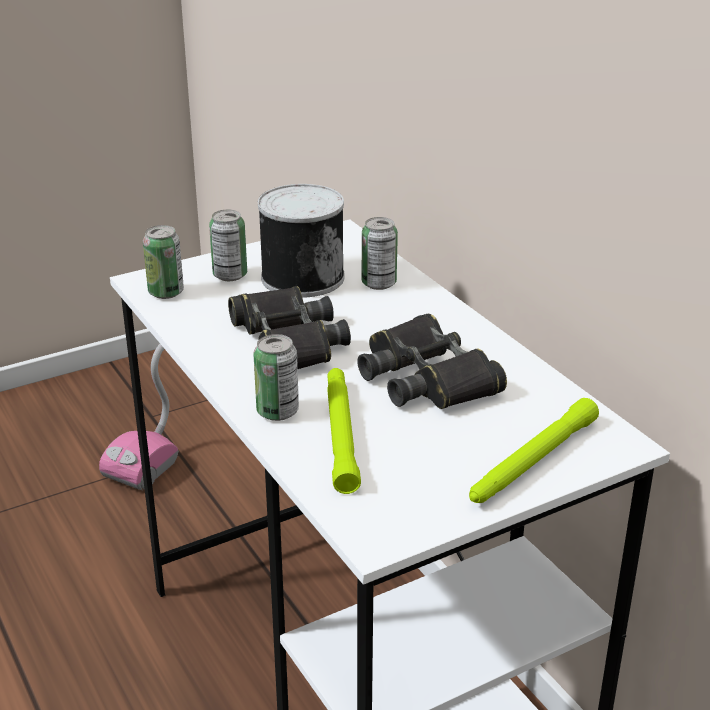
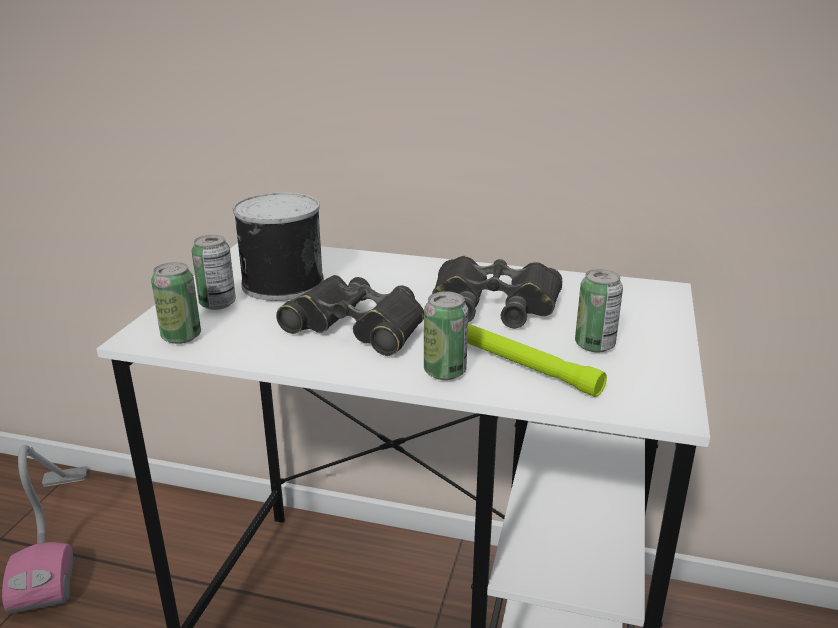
camera: 45 degrees left, 5 degrees down
can [362,217,398,290] -> can moved to [575,269,623,353]
green flashlight [469,398,599,503] -> none

